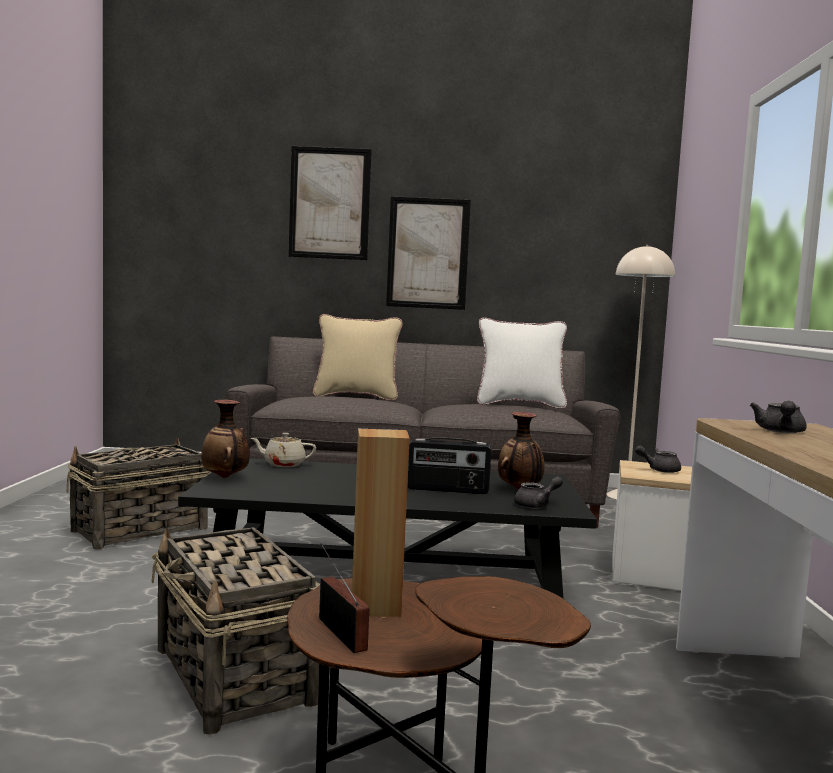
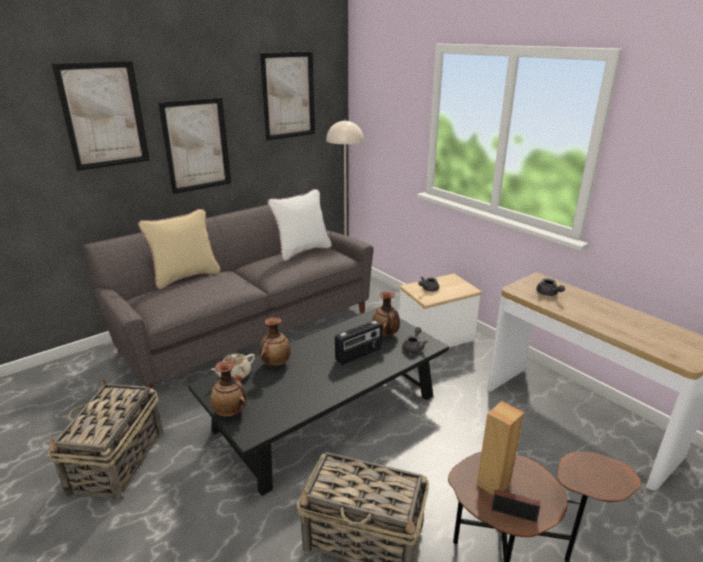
camera: 40 degrees left, 20 degrees up
none -> picture [260,51,315,141]
none -> vase [260,317,291,366]

